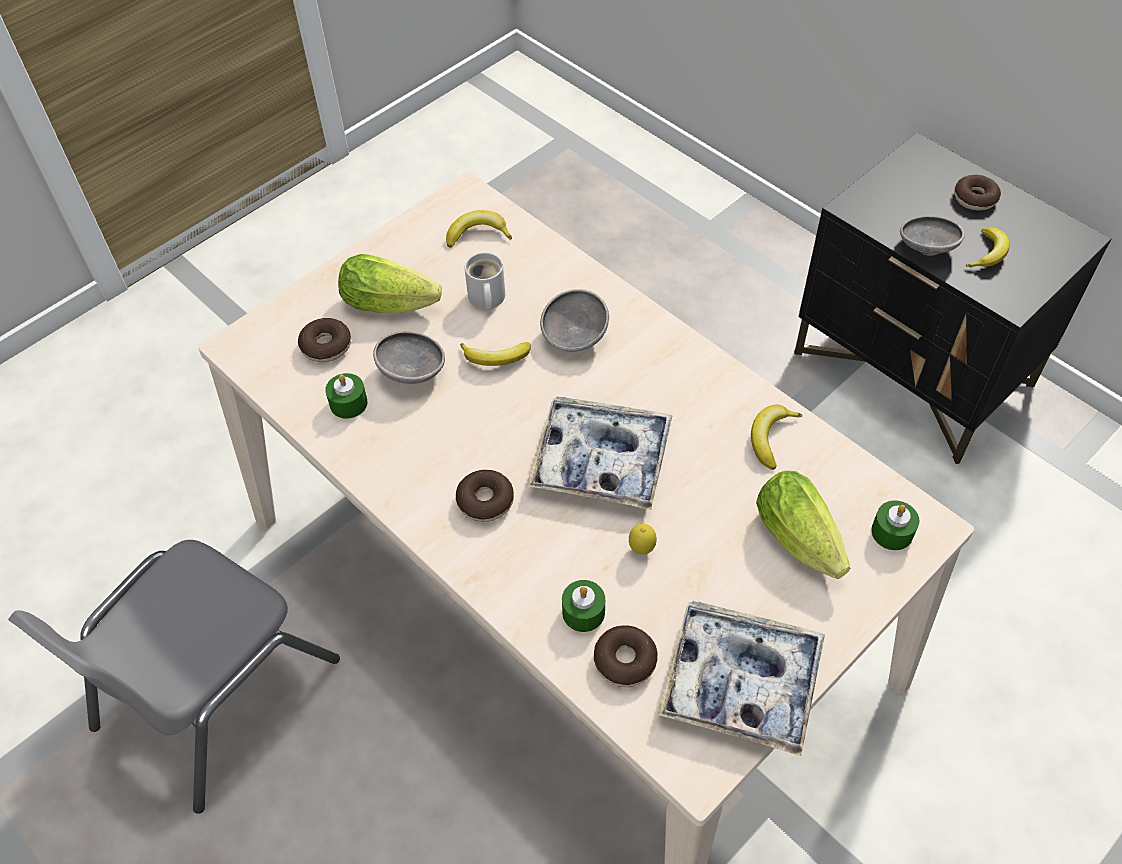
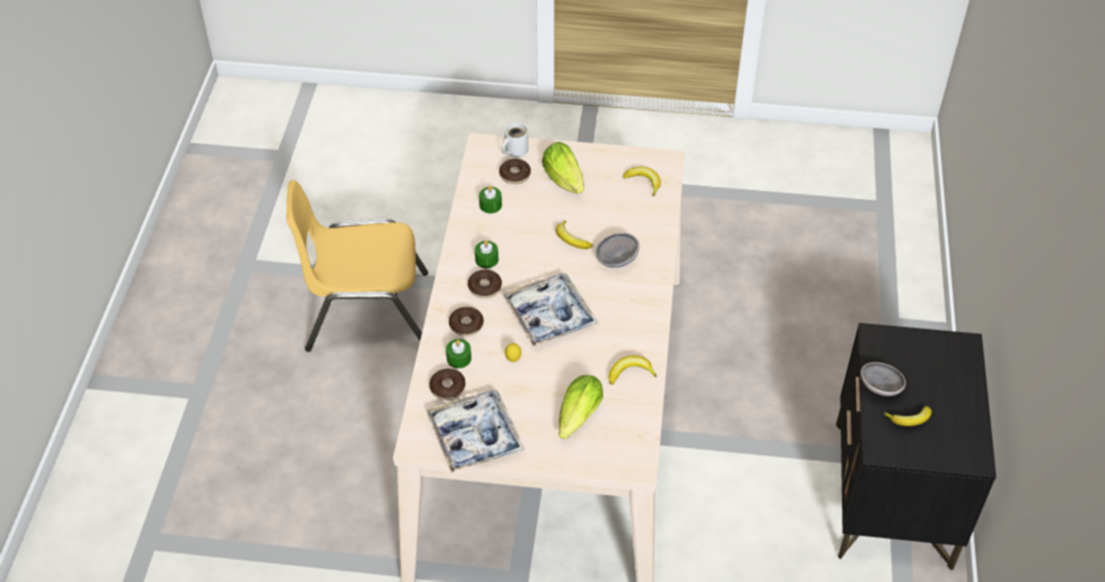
camera: 50 degrees right, 5 degrees down
grey chair [8,540,340,814] -> yellow chair [286,180,428,352]
grey bowl [373,331,445,384] -> none
white mug [465,252,505,310] -> white mug moved to [502,123,528,157]
green candle [871,500,920,550] -> green candle moved to [475,240,498,268]
donut [954,175,1001,211] -> donut moved to [449,307,484,336]

